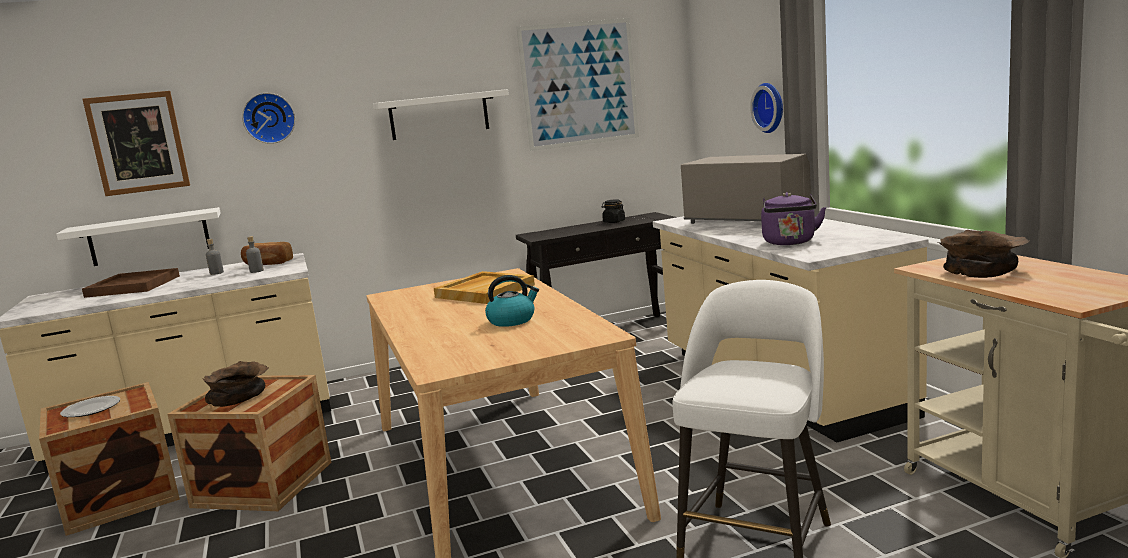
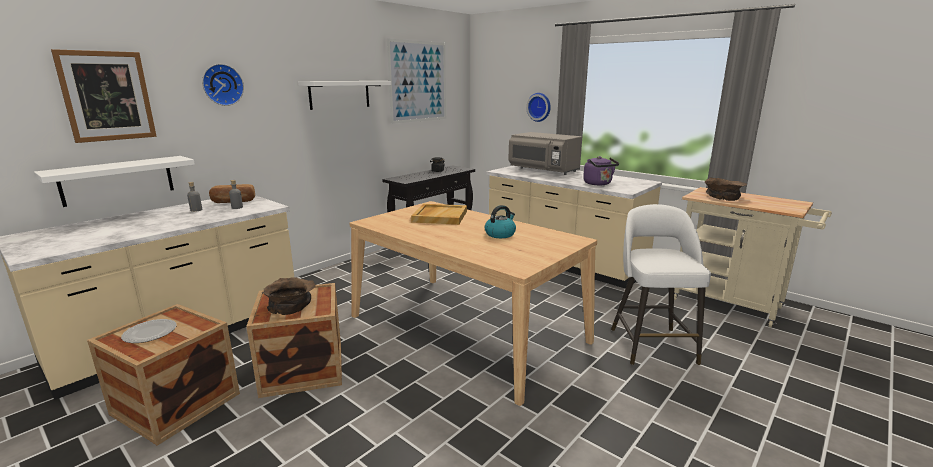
camera: 30 degrees left, 5 degrees up
brown tray [82,268,180,298] -> none
grey microwave [681,154,811,224] -> grey microwave turned 150 degrees counterclockwise [508,132,582,175]

